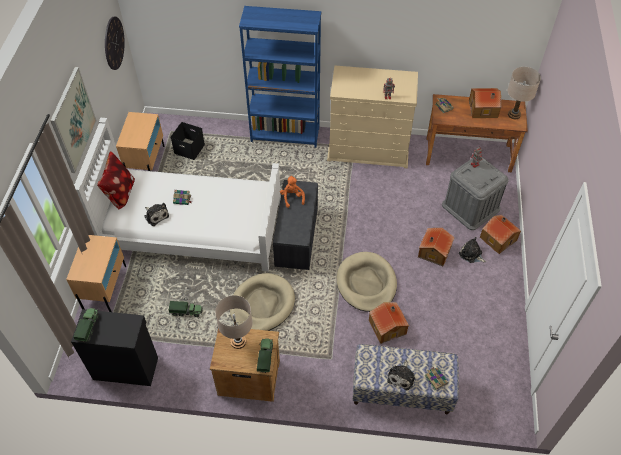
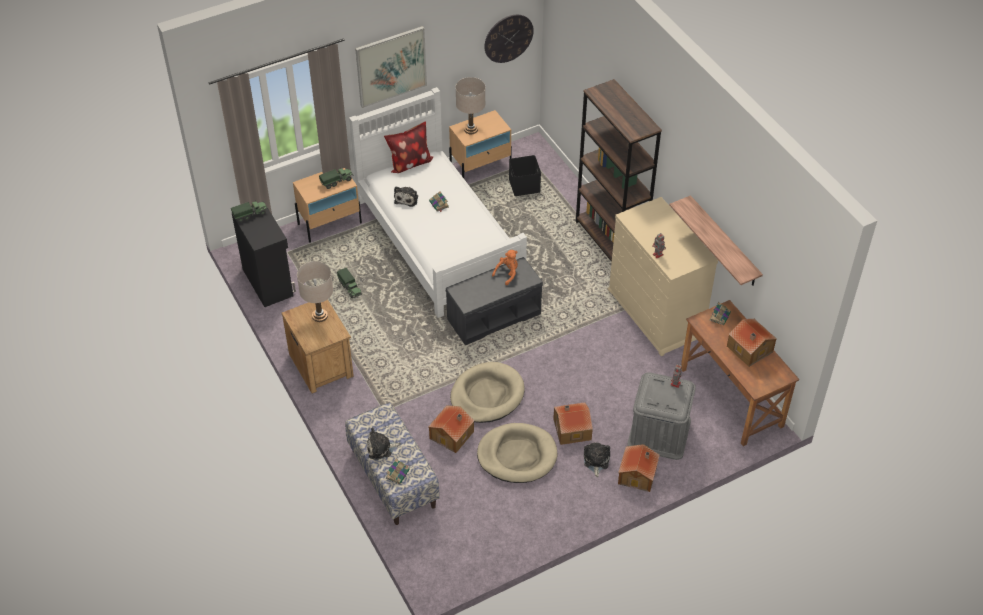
camera: 55 degrees right, 5 degrees down
beige dog bed [230,273,295,331] -> beige dog bed moved to [477,423,558,483]
blue bookcase [239,6,321,147] -> brown bookcase [576,79,662,262]
toy truck [257,338,273,373] -> toy truck moved to [319,168,354,189]
beige table lamp [508,67,541,119] -> beige table lamp moved to [456,77,485,134]
none -> shelf [669,195,763,286]

